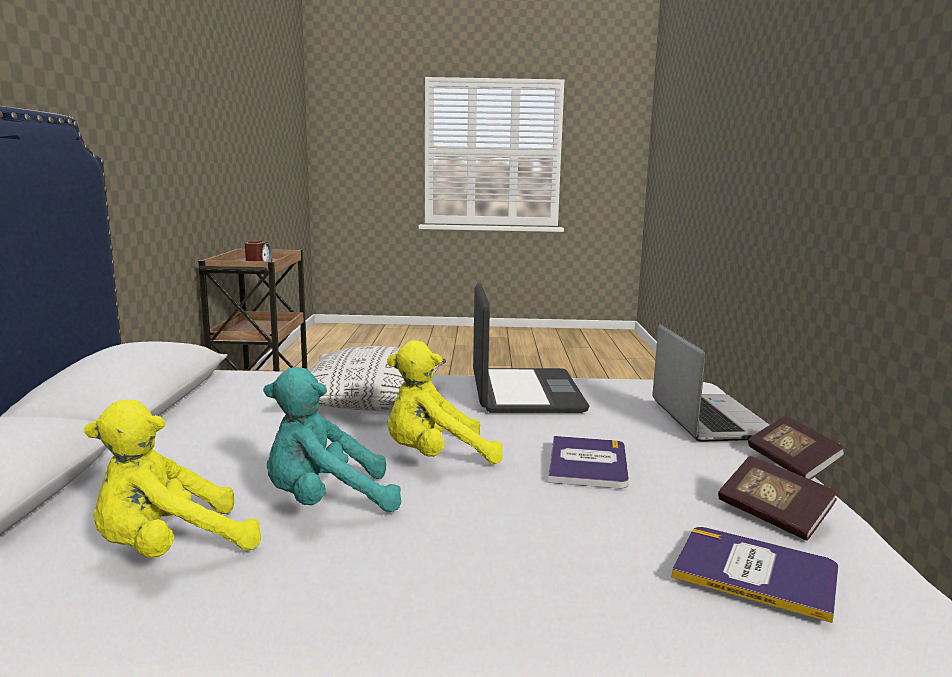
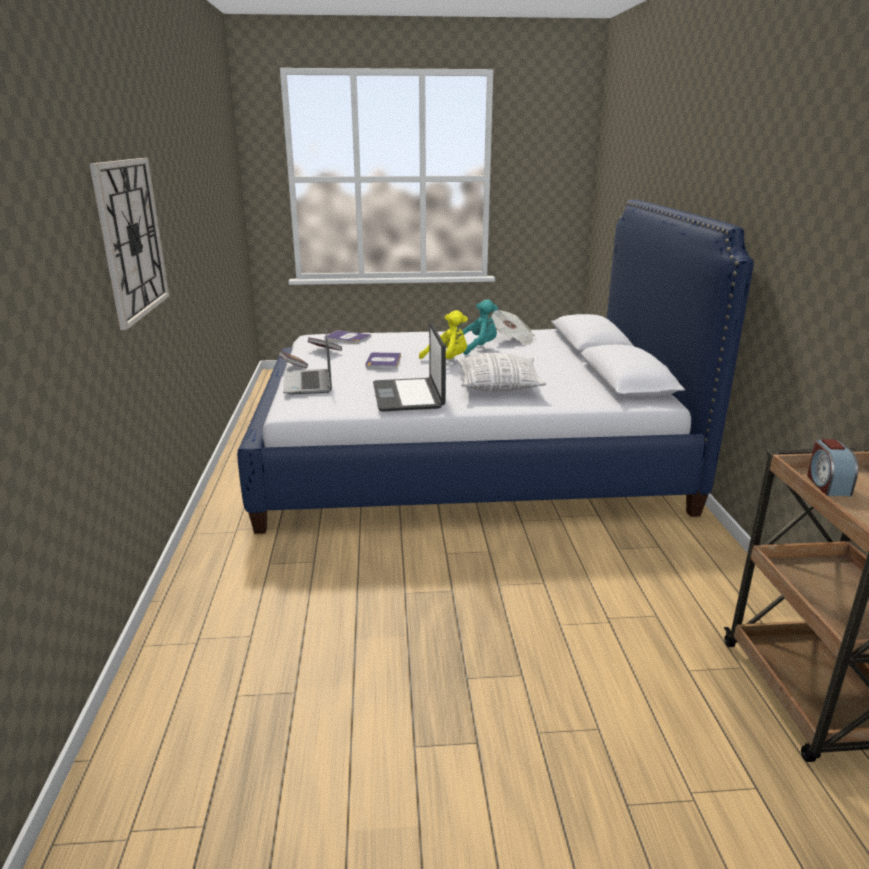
camera: 175 degrees right, 10 degrees up
yellow plush toy [84,399,261,558] -> newspaper [491,310,535,345]
none -> wall clock [89,158,169,330]

